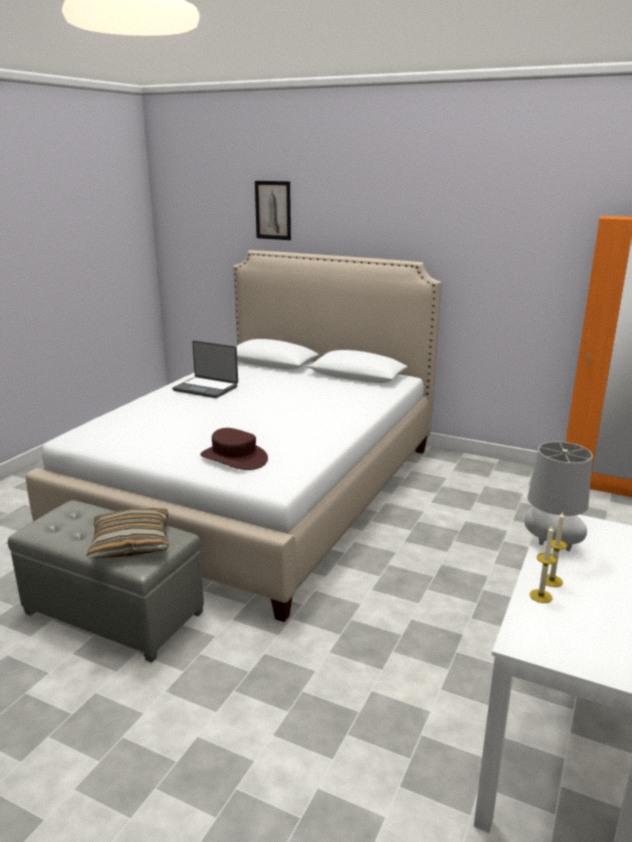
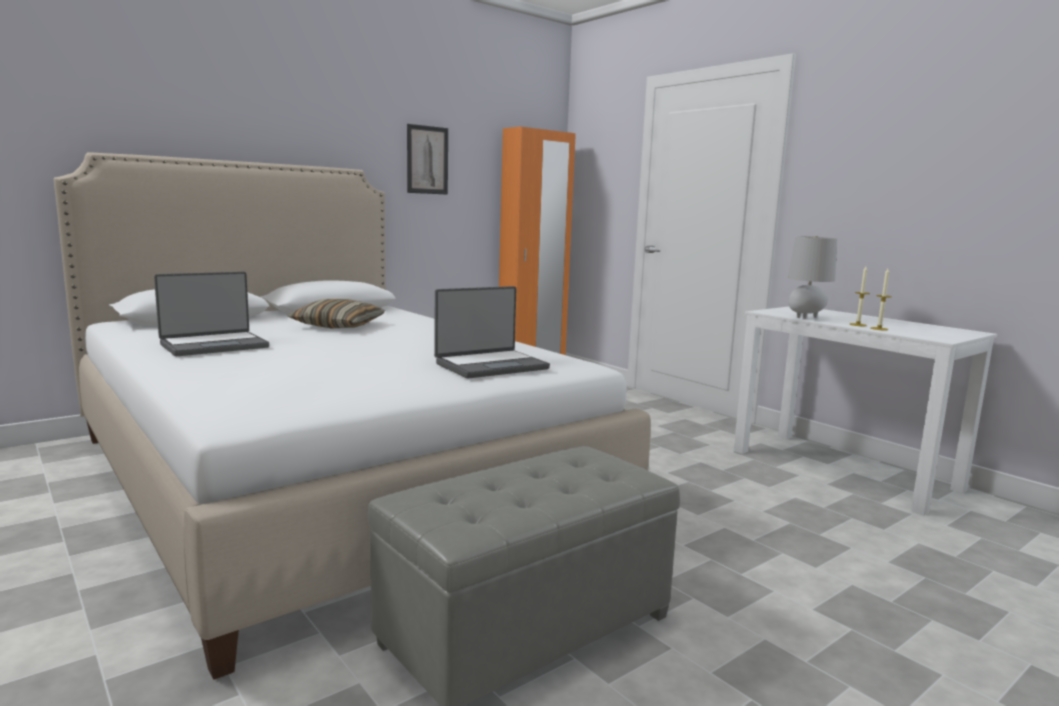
camera: 65 degrees left, 10 degrees down
pillow [86,508,169,558] -> pillow moved to [287,299,385,328]
brown hat [201,428,268,470] -> laptop [434,286,550,378]
picture [255,181,291,240] -> picture moved to [407,124,448,195]

